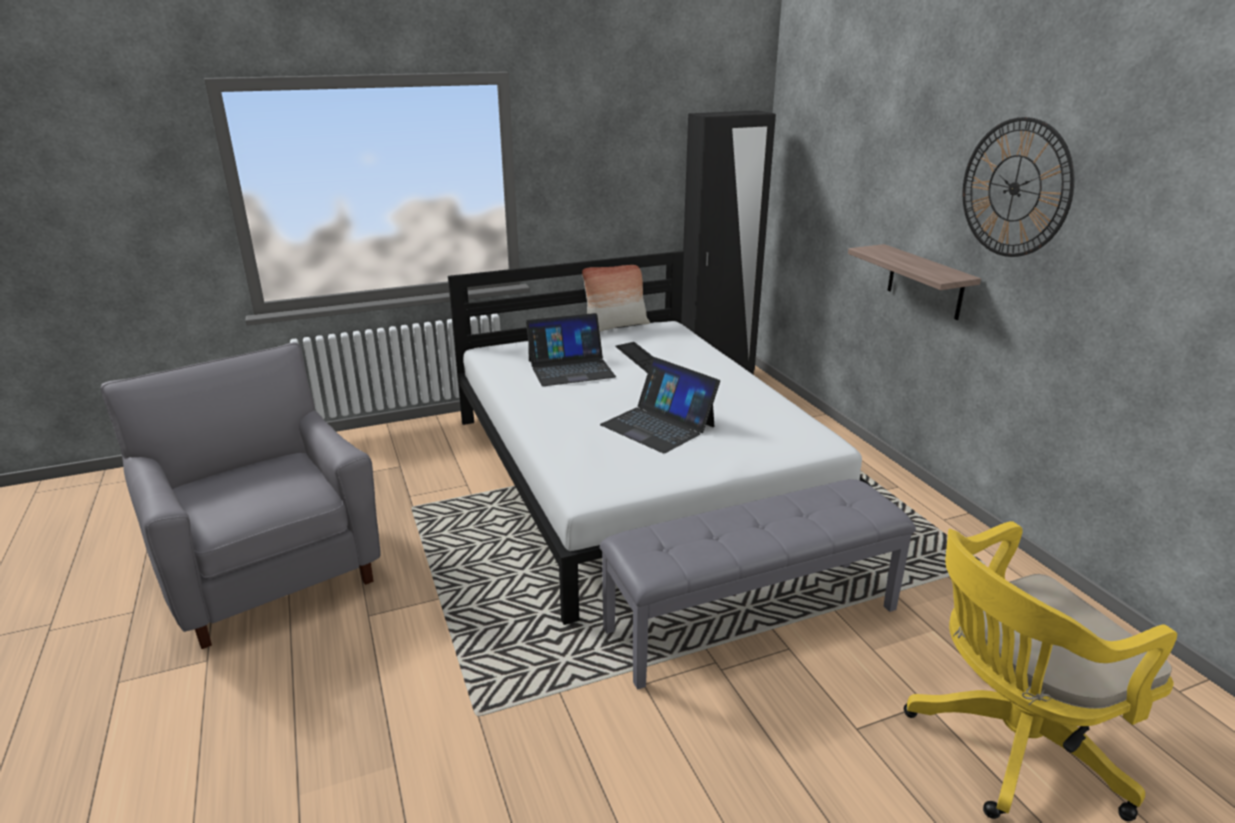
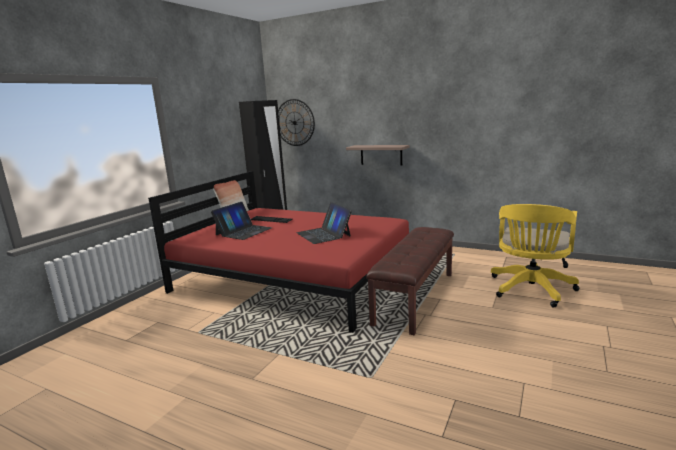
camera: 40 degrees left, 10 degrees down
grey armchair [101,342,381,649] -> none
white bed [448,251,871,625] -> red bed [148,171,409,333]
laptop [600,357,720,453] -> laptop turned 60 degrees clockwise [297,202,352,244]
grey bench [600,479,916,689] -> brown bench [366,227,454,335]
wall clock [963,117,1075,257] -> wall clock moved to [278,99,315,146]

